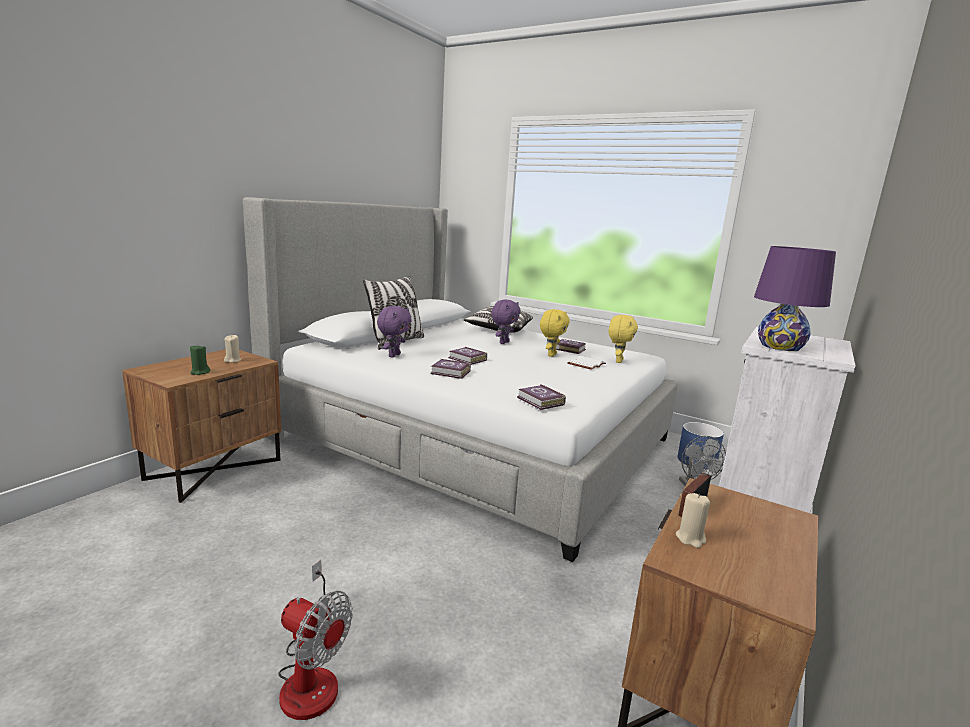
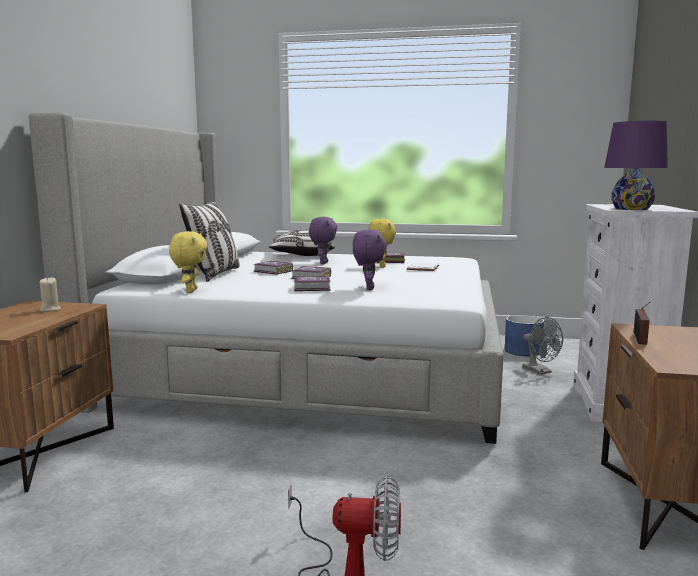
camera: 20 degrees left, 5 degrees down
green candle [190,344,210,375] -> none
purple plush toy [377,306,412,357] -> purple plush toy moved to [353,229,387,290]
book [517,384,566,410] -> book moved to [253,260,293,275]
yellow plush toy [609,315,638,363] -> yellow plush toy moved to [169,231,208,293]
beige candle [676,493,710,548] -> none

